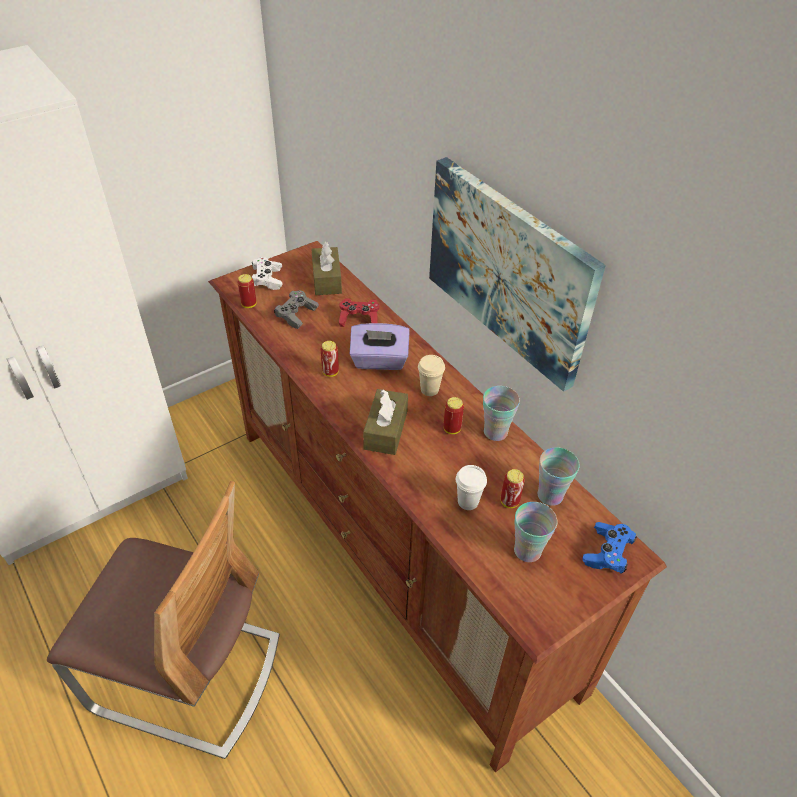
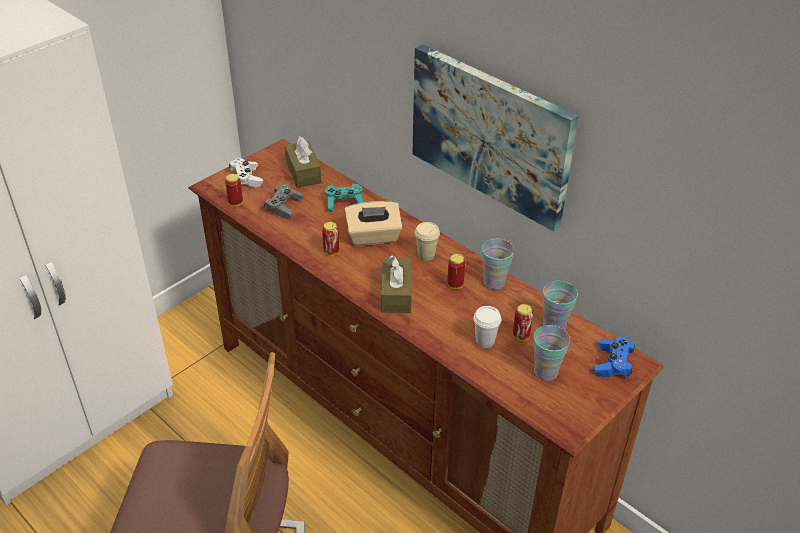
camera: 10 degrees left, 5 degrees down
red game controller [338,298,380,327] -> turquoise game controller [325,184,363,212]
purple tissue box [350,323,410,370] -> beige tissue box [344,201,402,246]

